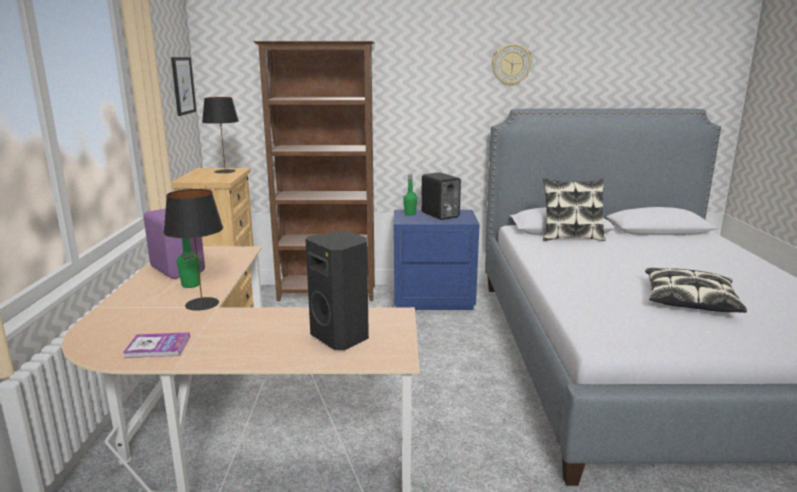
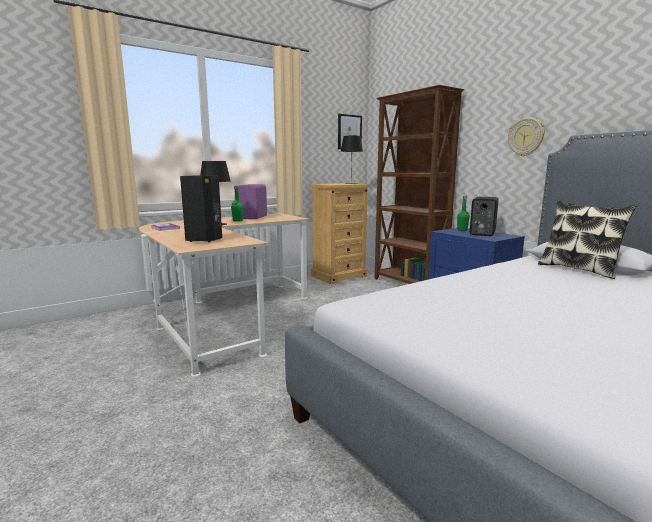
camera: 55 degrees right, 5 degrees down
wall clock [492,44,533,86] -> wall clock moved to [508,117,545,156]
pillow [645,268,747,313] -> none

